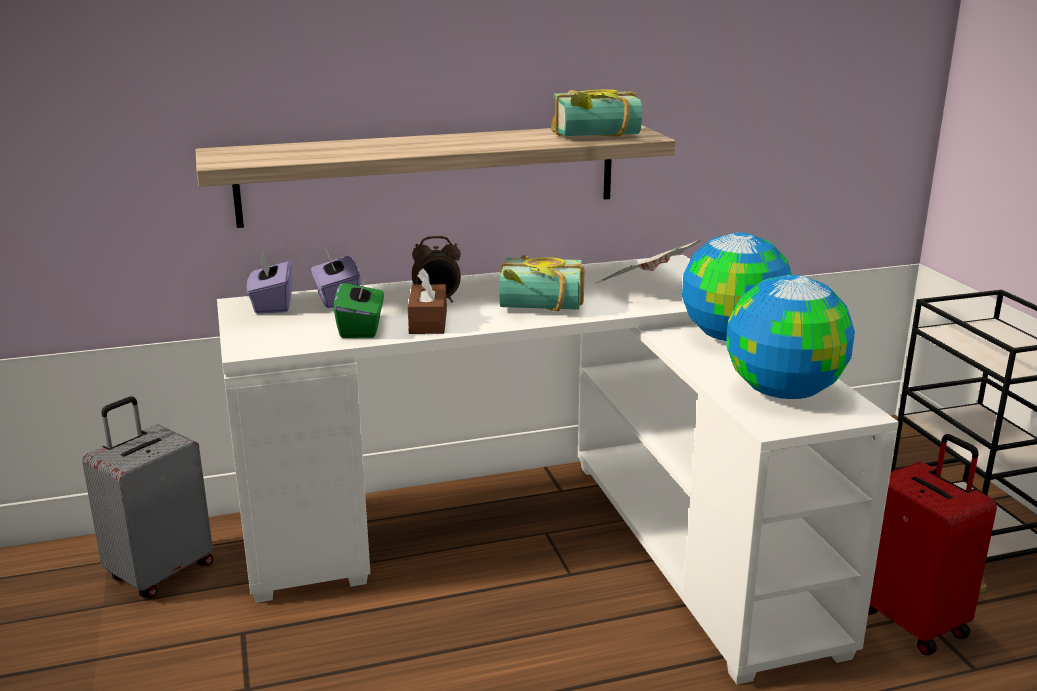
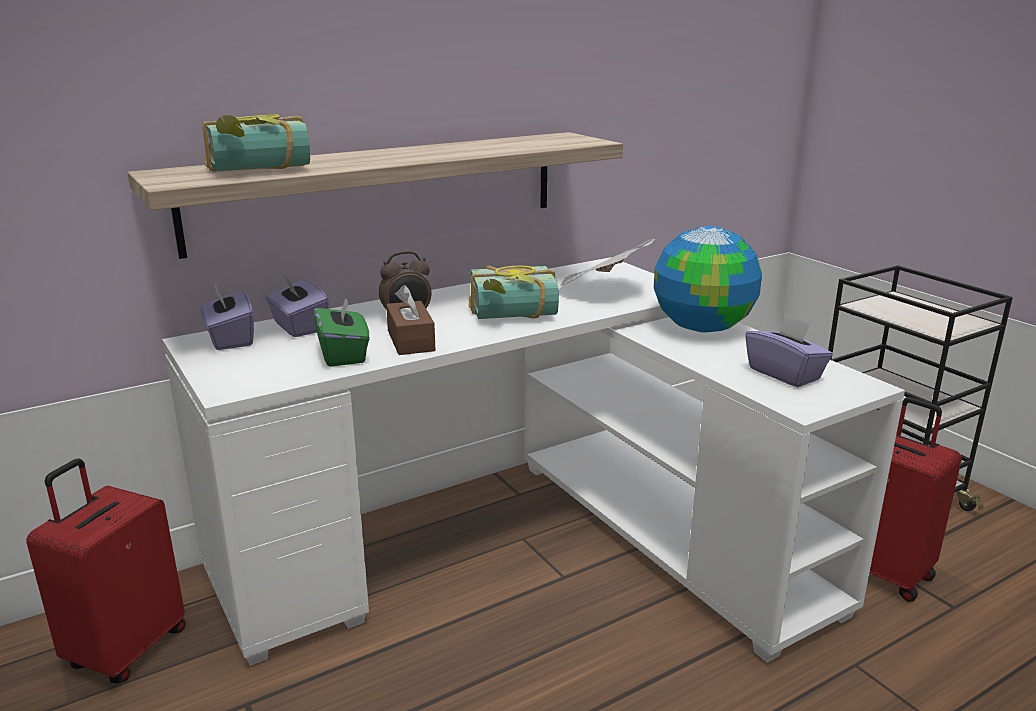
camera: 15 degrees left, 0 degrees up
grey suitcase [82,397,214,598] -> red suitcase [26,459,186,684]
book [551,89,642,137] -> book moved to [202,115,310,172]
globe [726,275,855,399] -> purple tissue box [745,314,833,387]

